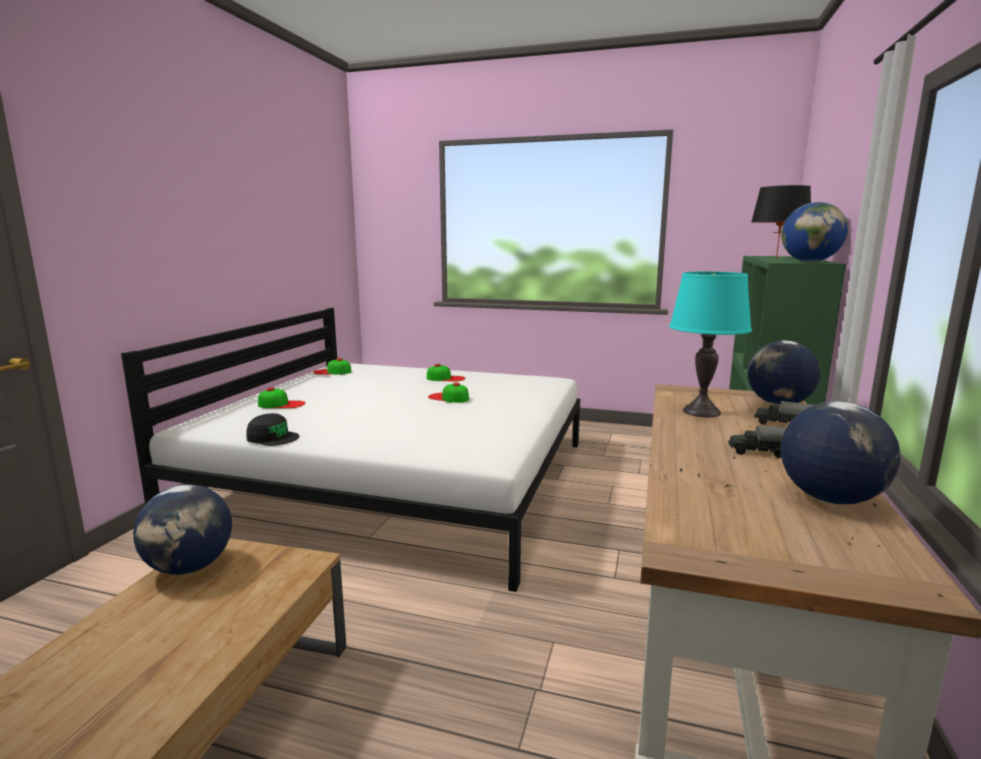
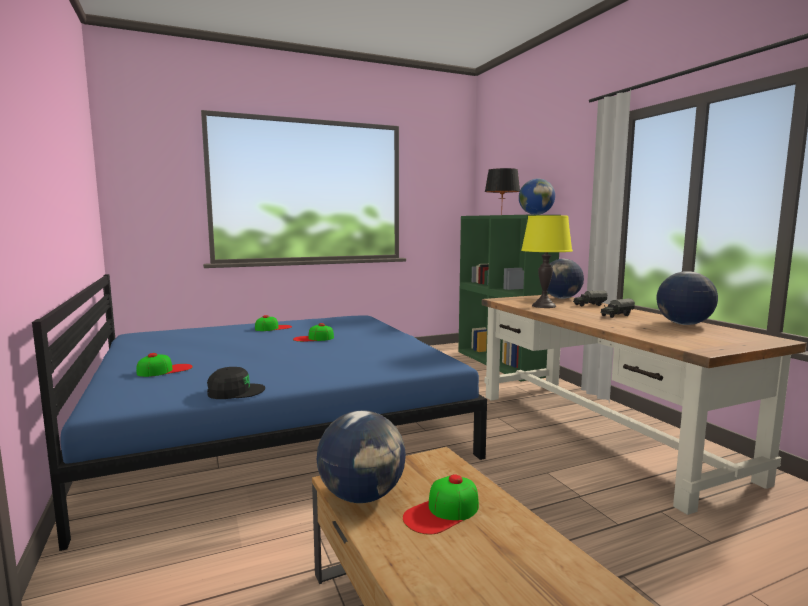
camera: 40 degrees left, 5 degrees down
white bed [121,308,580,592] -> blue bed [32,274,487,551]
cap [313,358,351,375] -> cap moved to [403,475,479,535]
turquoise table lamp [669,272,752,417] -> yellow table lamp [521,216,573,308]

